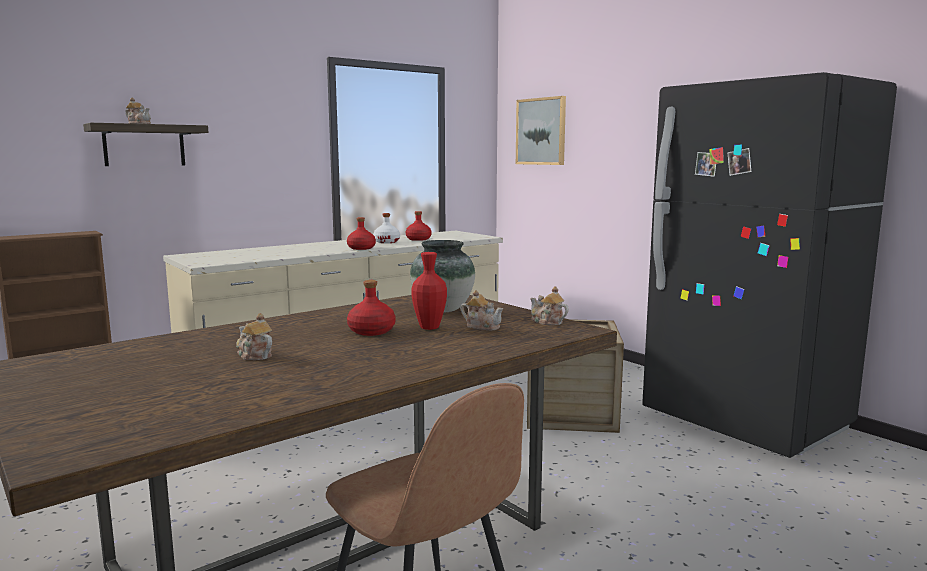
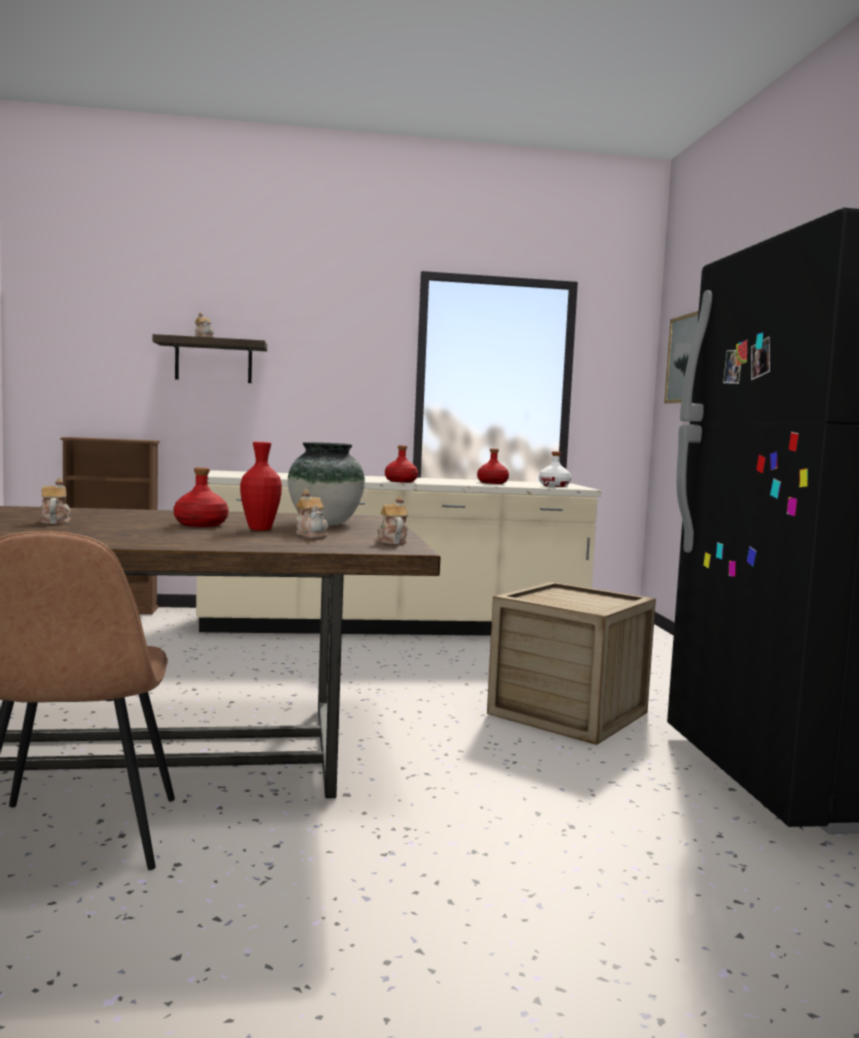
camera: 30 degrees right, 5 degrees down
white bottle [373,213,400,243] -> white bottle moved to [539,451,571,487]

